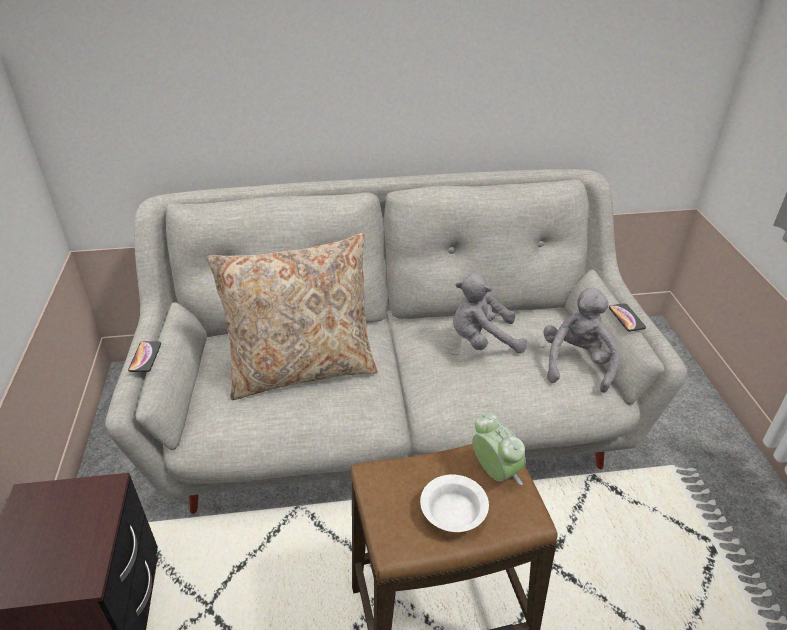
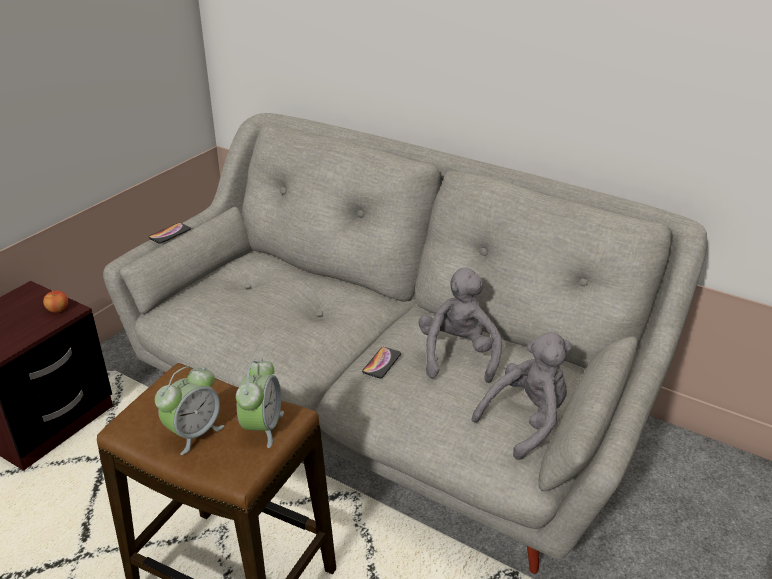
camera: 40 degrees right, 5 degrees down
beige pillow [207,233,378,400] -> none
white bowl [420,474,489,532] -> alarm clock [155,367,225,455]
grey plush toy [453,273,527,353] -> grey plush toy turned 60 degrees clockwise [419,268,502,383]
phone [609,303,646,331] -> phone moved to [362,347,401,379]
none -> apple [43,290,68,313]

